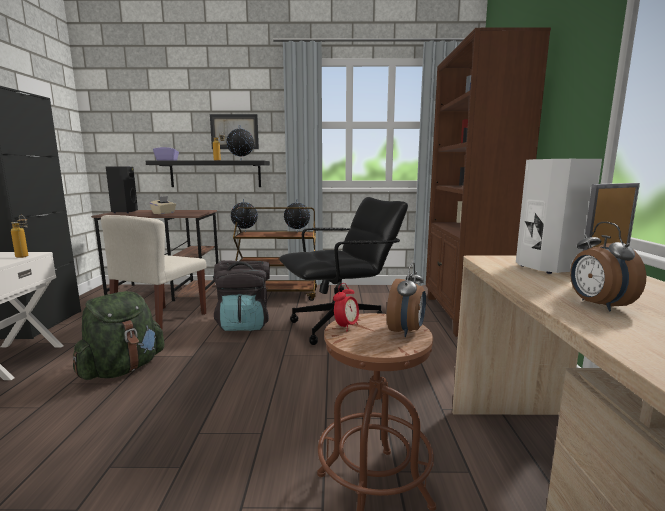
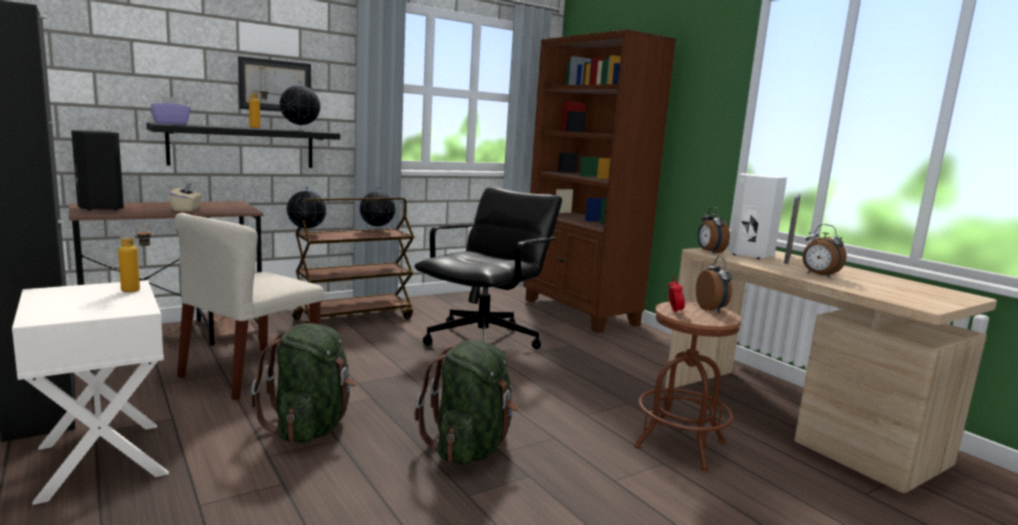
camera: 35 degrees left, 0 degrees up
beige chair [101,215,206,329] -> beige chair turned 45 degrees clockwise [175,213,324,400]
black backpack [213,260,270,331] -> none
none -> green backpack [415,340,518,465]
none -> alarm clock [697,207,730,254]

